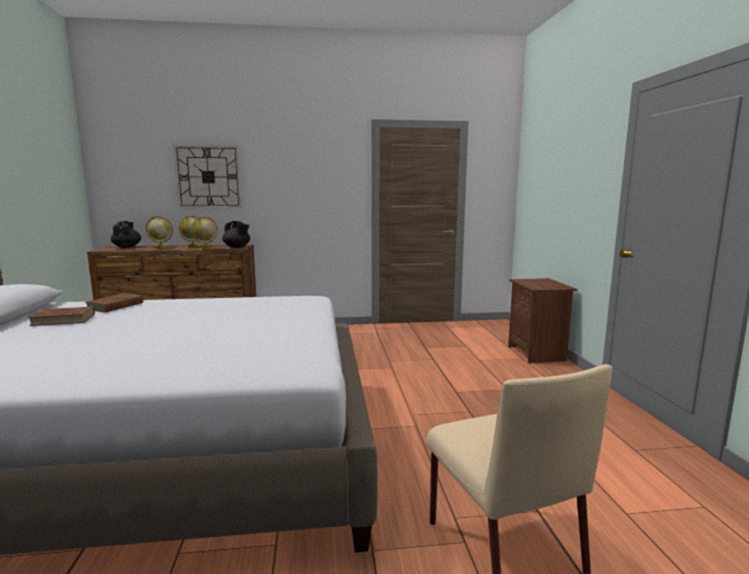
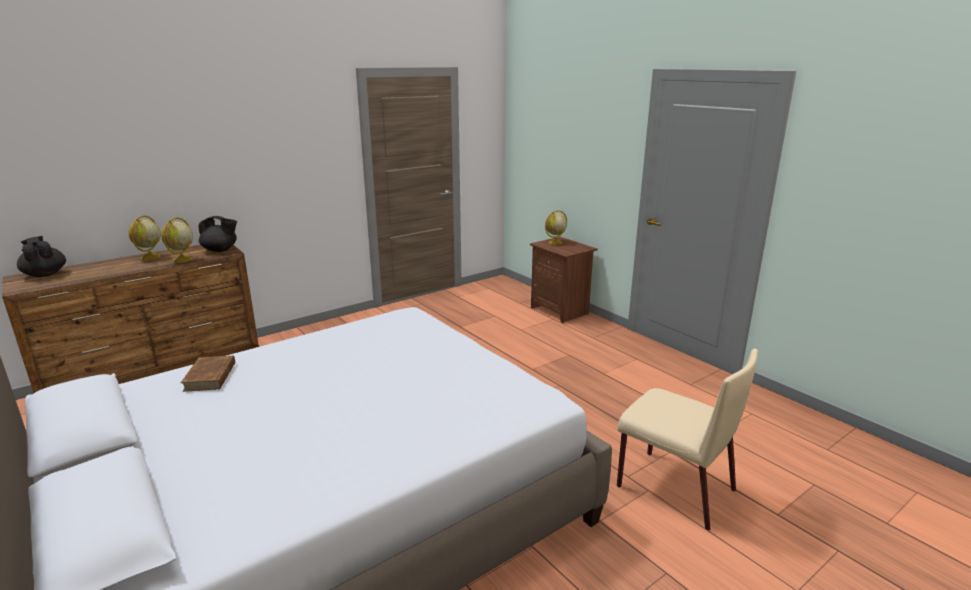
camera: 30 degrees left, 10 degrees up
brown book [27,307,95,326] -> none
globe [146,216,173,248] -> globe moved to [545,210,567,245]
wall clock [173,145,242,208] -> none

